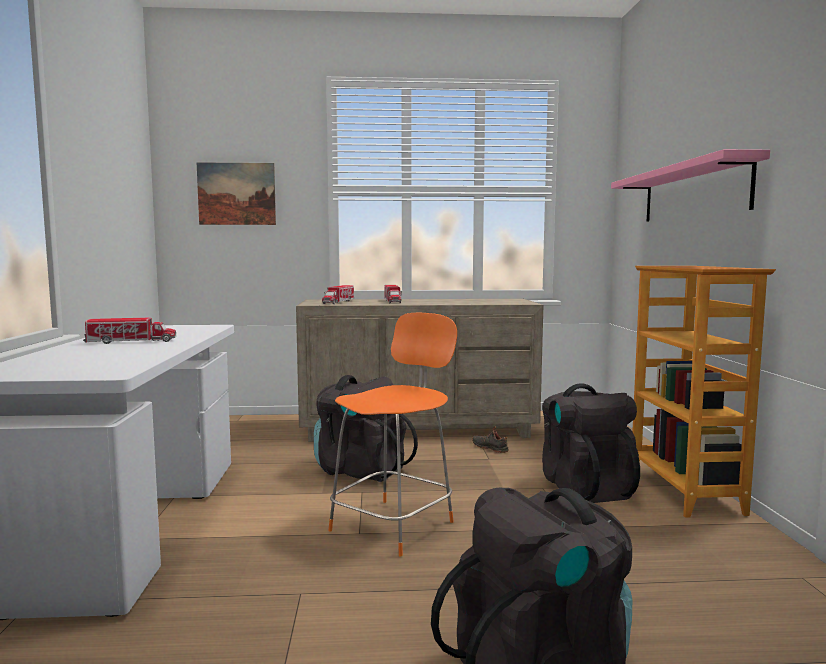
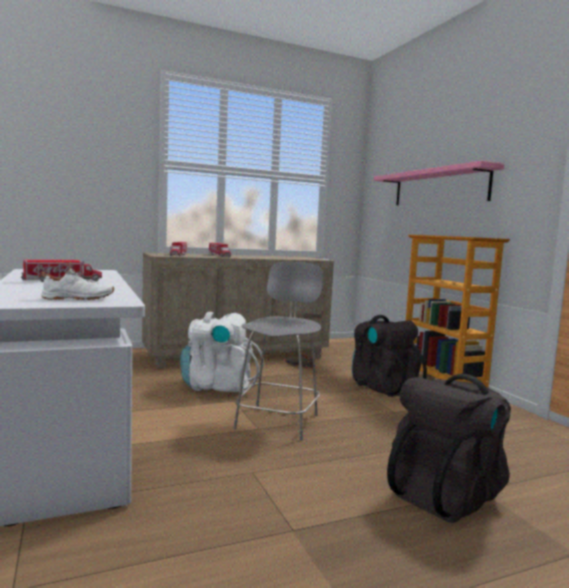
camera: 20 degrees left, 0 degrees up
picture [197,162,276,225] -> none
black backpack [314,375,418,482] -> white backpack [180,312,264,393]
orange stool [328,313,457,556] -> grey stool [233,262,323,441]
none -> white shoe [41,262,114,300]

